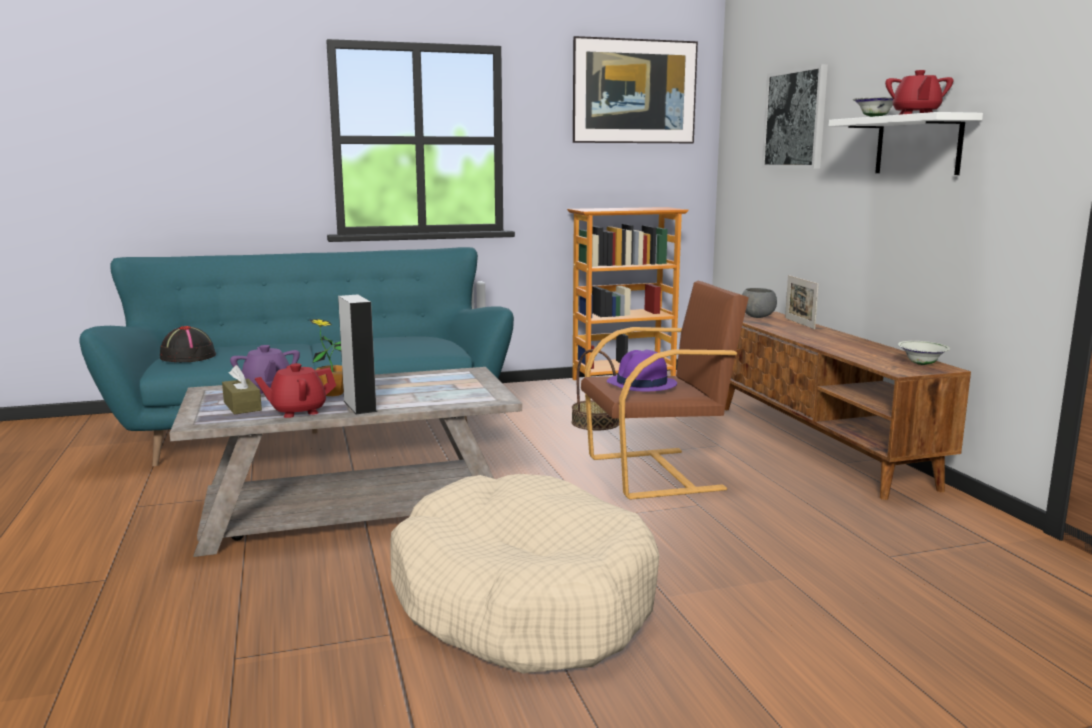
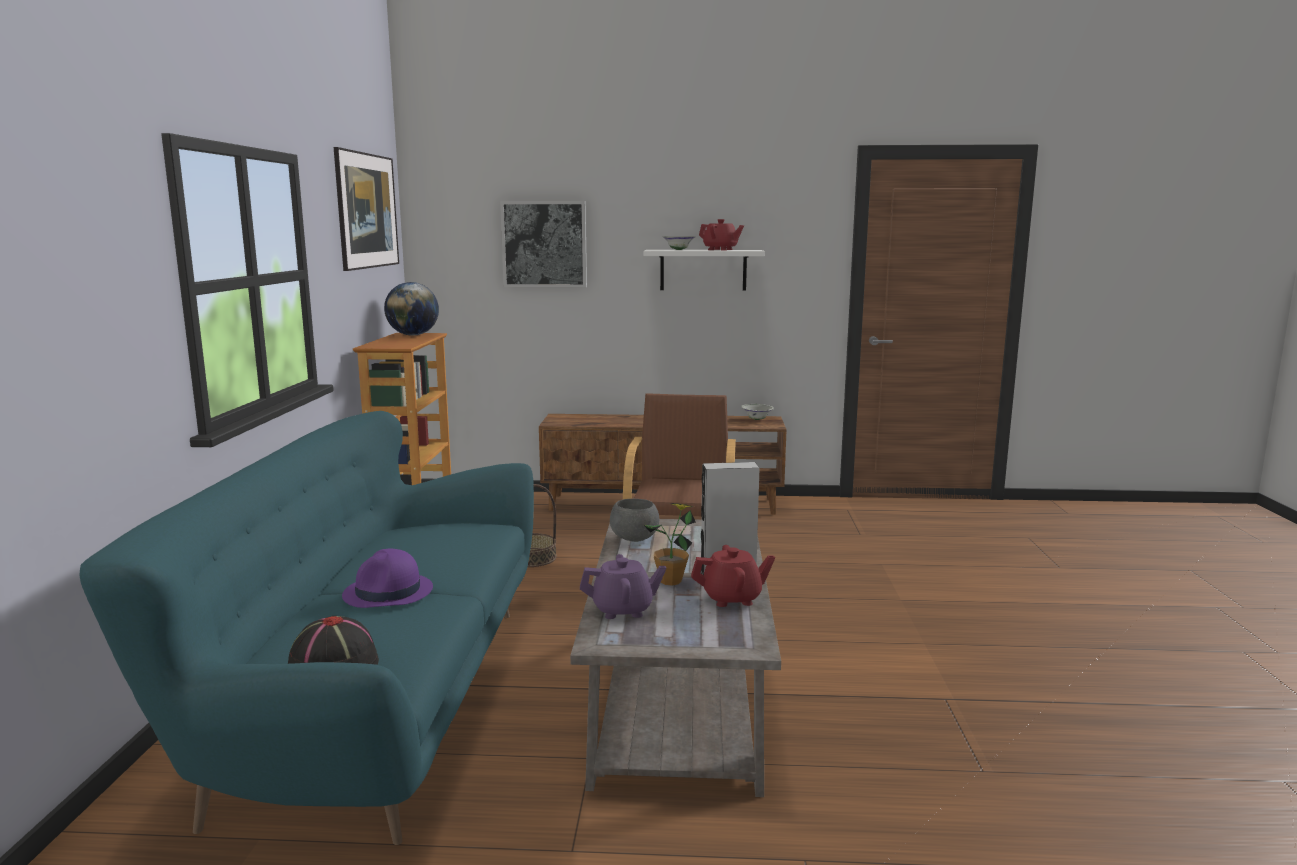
camera: 70 degrees left, 0 degrees up
brown tissue box [222,365,262,415] -> none
red teapot [255,363,336,418] -> red teapot turned 90 degrees counterclockwise [691,545,775,607]
beige dog bed [390,474,659,674] -> none
purple hat [607,350,677,391] -> purple hat moved to [342,549,433,608]
grey bowl [742,288,777,318] -> grey bowl moved to [610,499,659,542]
picture frame [785,275,819,329] -> none
none -> globe [384,282,439,336]

